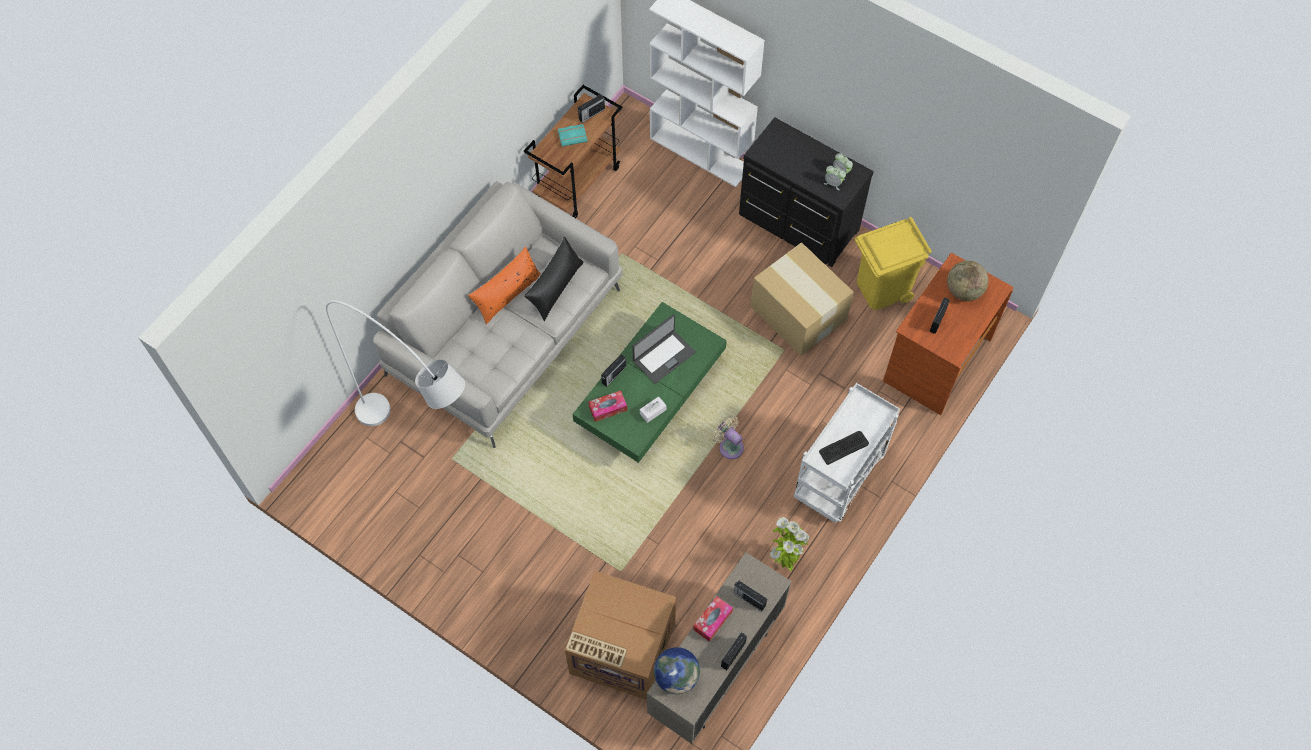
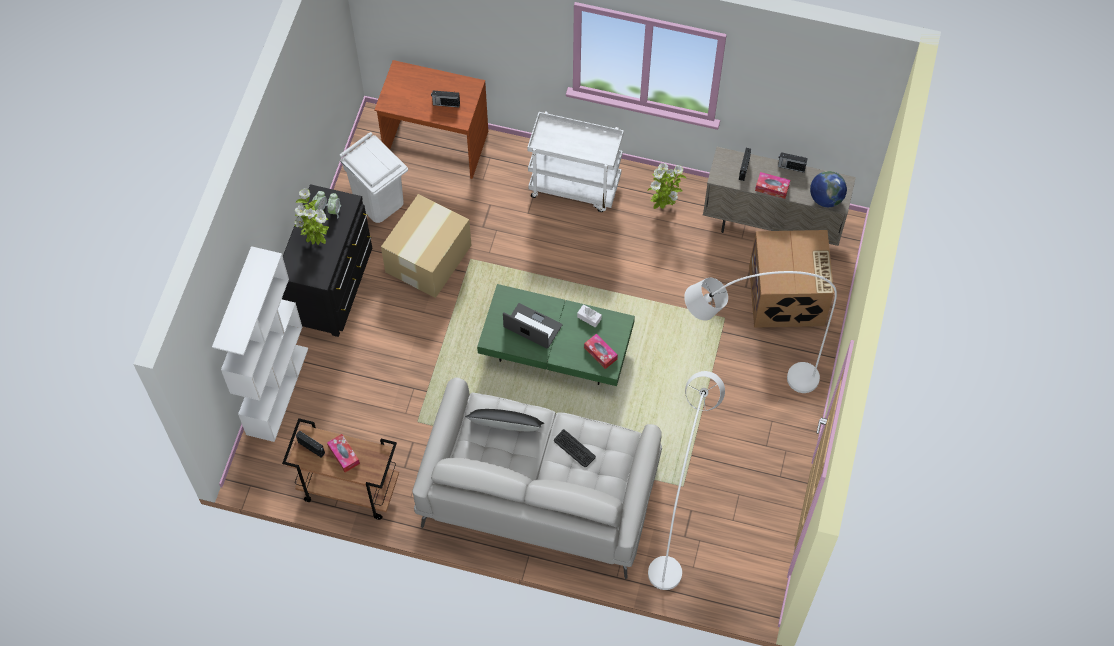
camera: 110 degrees left, 0 degrees up
orange pillow [468,246,541,324] -> none
turquoise book [558,124,588,146] -> tissue box [327,434,360,472]
radio [601,354,626,387] -> none
beige fan [712,415,744,459] -> none
keyboard [819,431,869,465] -> keyboard moved to [554,429,596,467]
yellow trash can [855,217,931,310] -> white trash can [339,132,408,223]
globe [947,261,988,301] -> none
none -> potted plant [294,188,329,245]
none -> white floor lamp [684,271,837,393]

